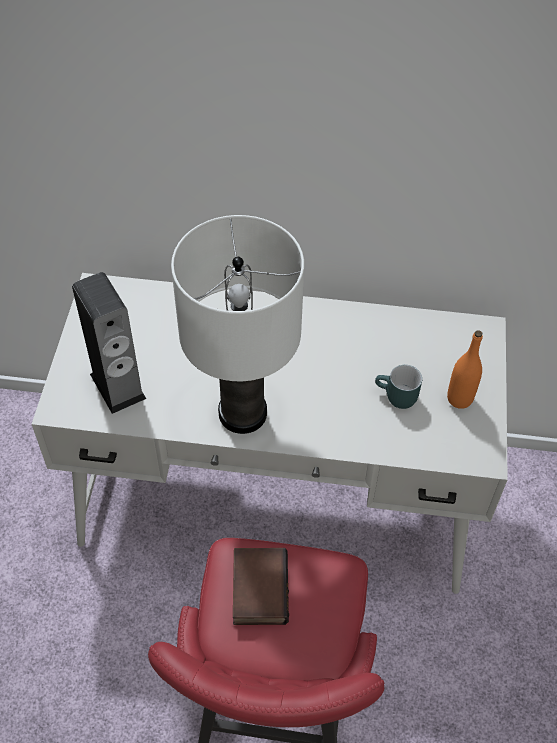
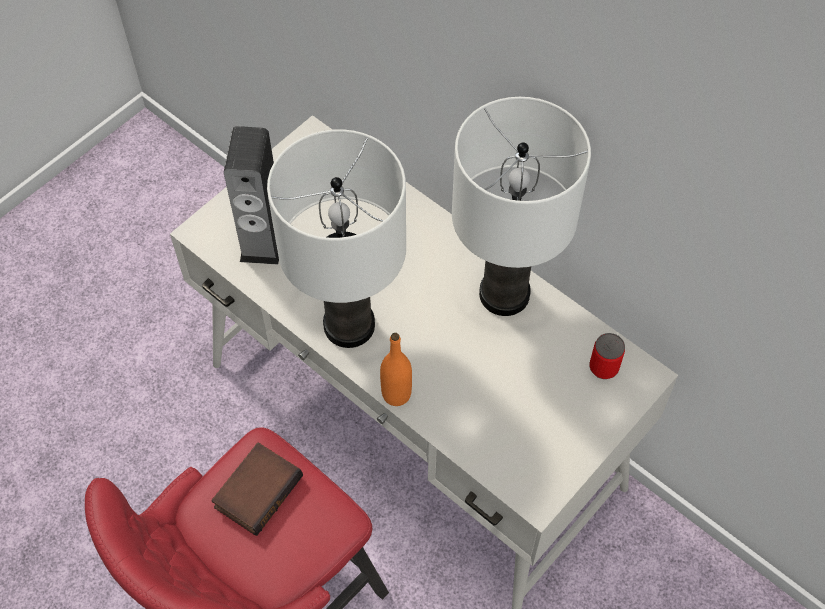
camera: 35 degrees right, 5 degrees up
turquoise mug [375,365,422,409] -> none
orange bottle [447,330,483,409] -> orange bottle moved to [380,333,412,406]
none -> white table lamp [452,97,591,316]
none -> can [589,333,625,379]

